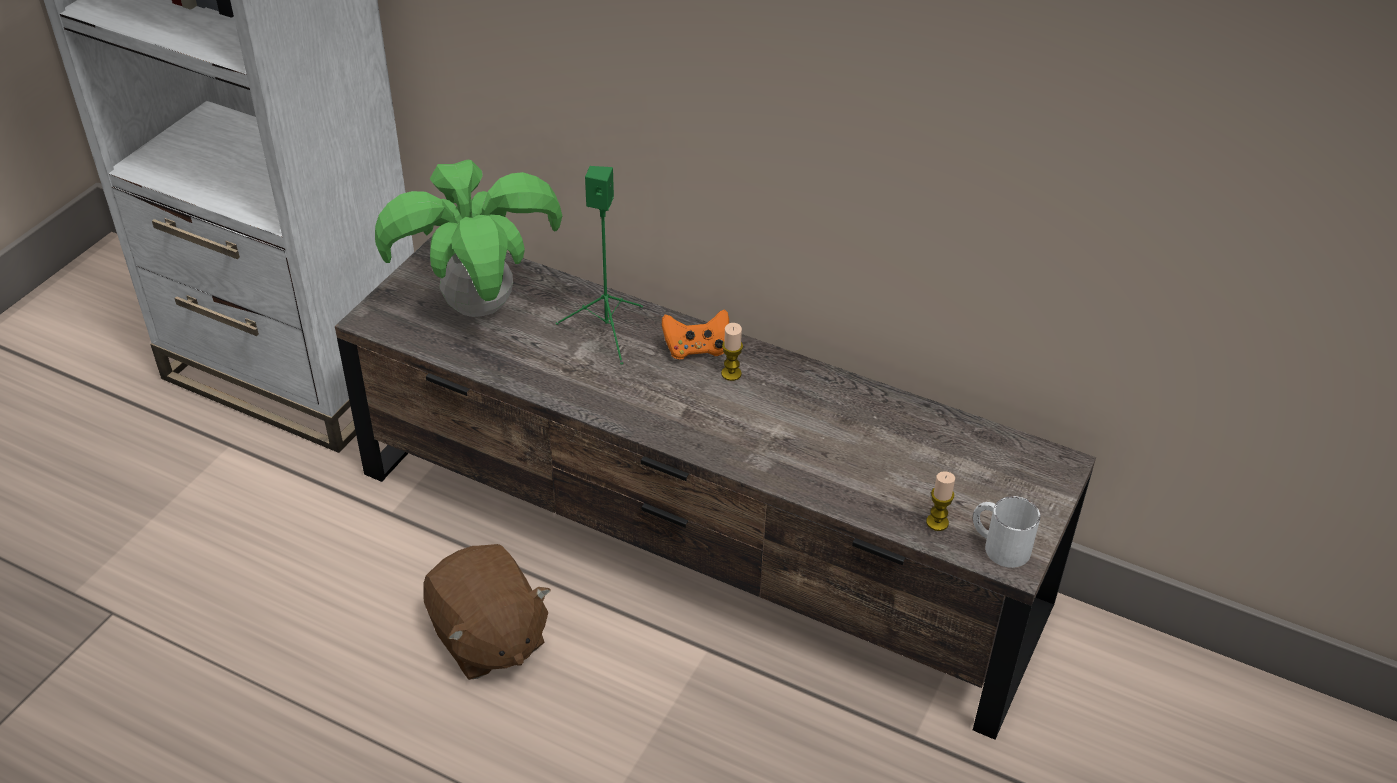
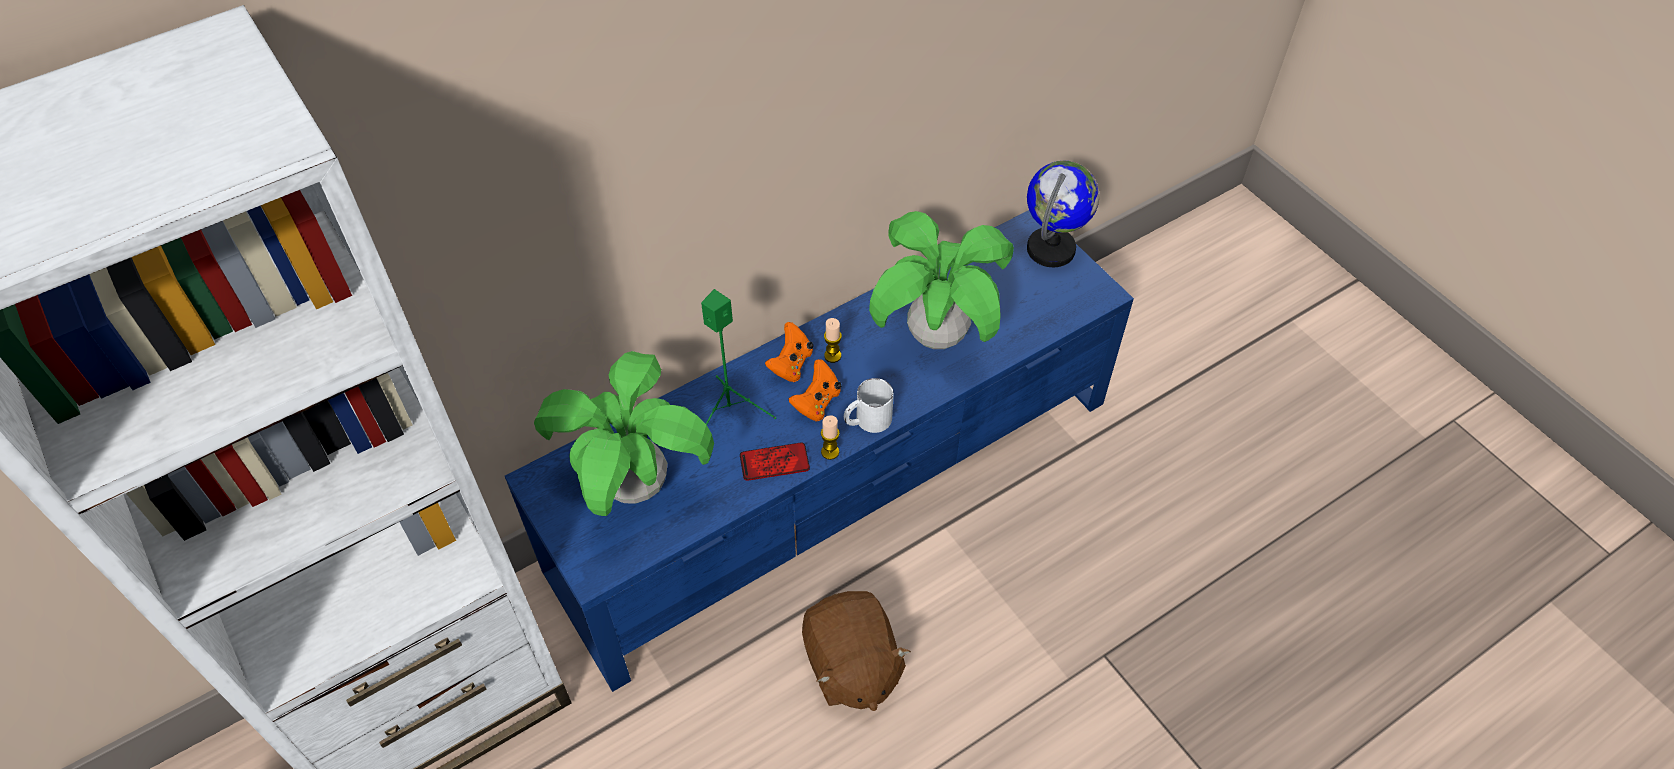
camera: 60 degrees left, 10 degrees up
brown tv stand [335,235,1096,740] -> blue tv stand [505,210,1134,692]
brown plush toy [423,544,551,680] -> brown plush toy turned 75 degrees clockwise [802,591,911,711]
candle [926,471,955,531] -> candle moved to [821,415,840,460]
white mug [973,496,1040,568] -> white mug moved to [844,378,894,433]
none -> phone [740,442,810,481]
none -> orange game controller [789,359,841,421]
none -> potted plant [869,211,1014,349]
none -> globe [1027,161,1100,267]

